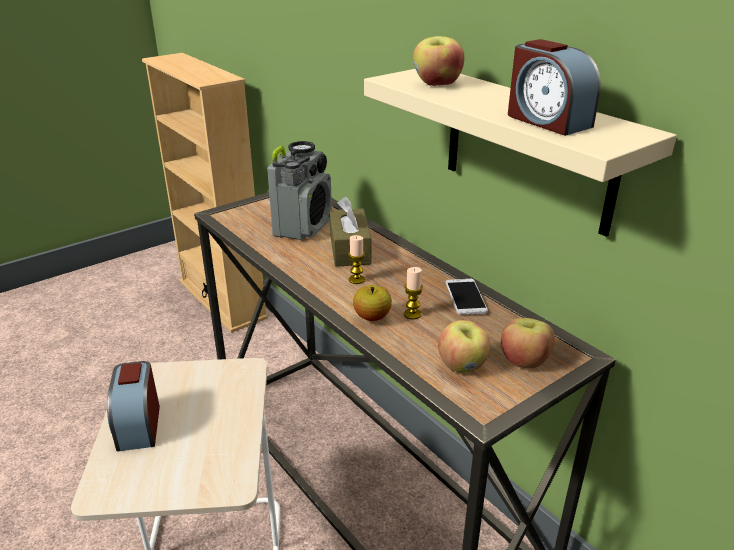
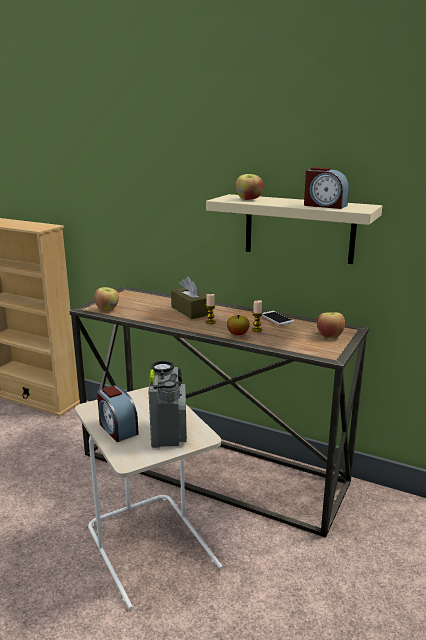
camera: 25 degrees left, 10 degrees down
radio [267,141,332,240] -> radio moved to [148,360,187,448]
apple [438,320,490,373] -> apple moved to [94,287,119,311]

